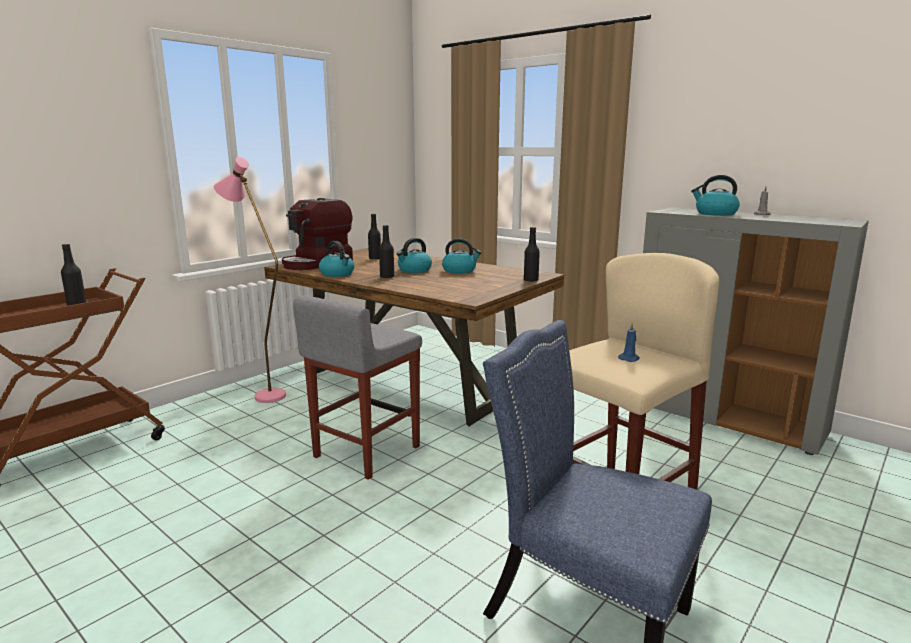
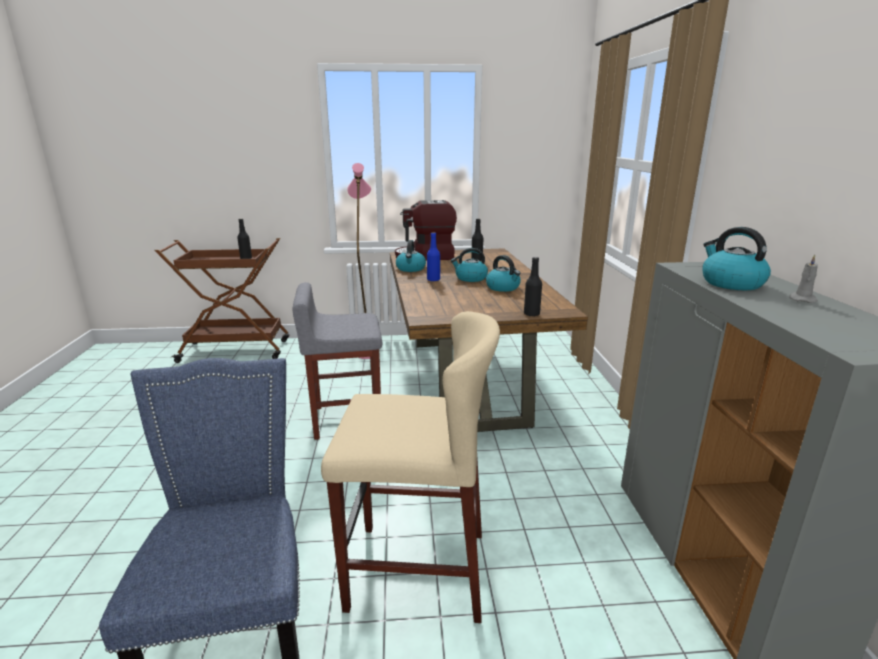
camera: 45 degrees right, 5 degrees up
black bottle [379,225,394,278] -> blue bottle [427,233,440,282]
blue candle [618,322,640,362] -> none

